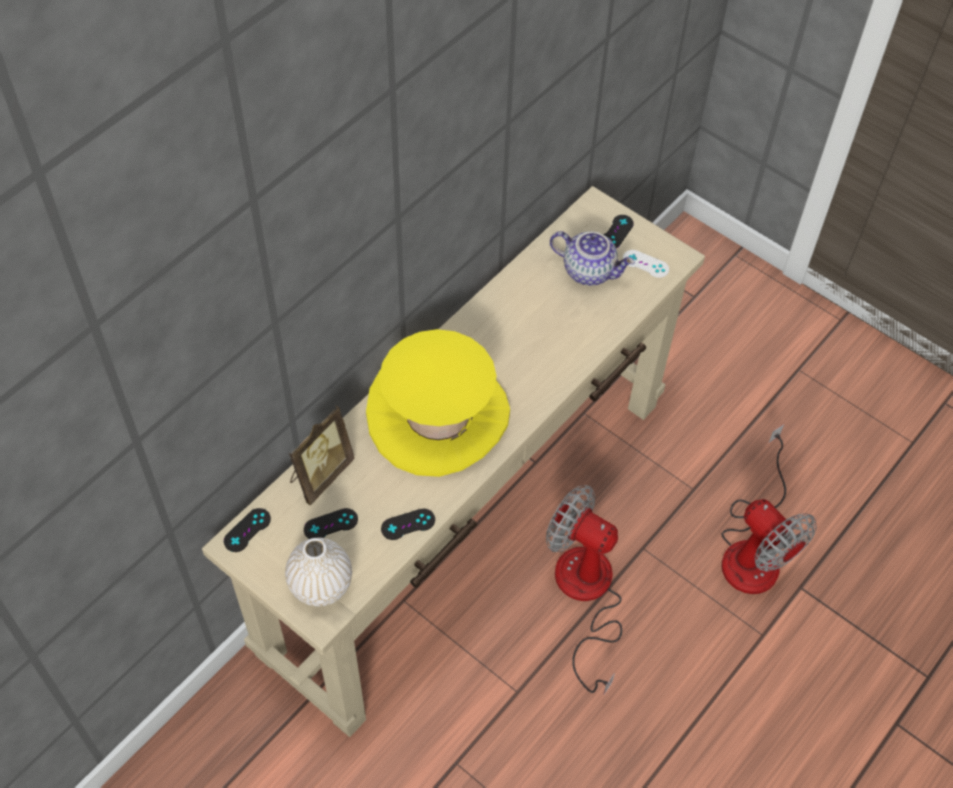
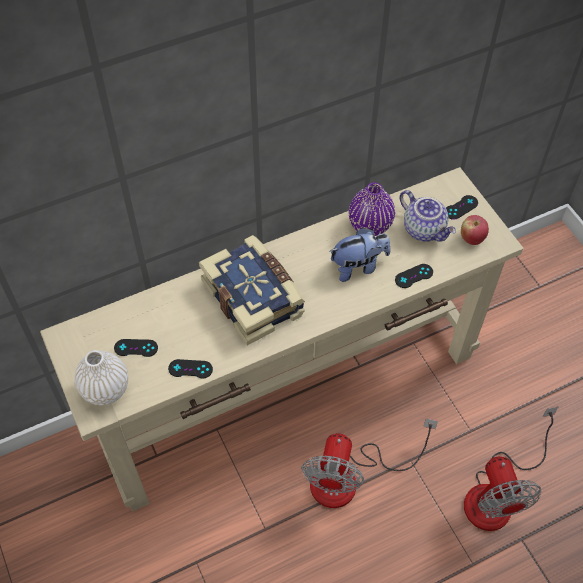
camera: 25 degrees right, 0 degrees up
black game controller [224,508,271,552] -> black game controller moved to [395,264,433,288]
picture frame [289,405,355,505] -> none
yellow hat [366,329,510,477] -> book [199,235,305,345]
fan [546,485,622,695] -> fan turned 135 degrees counterclockwise [301,419,438,508]
white game controller [623,250,669,278] -> apple [461,215,489,245]
none -> plush toy [330,228,391,282]
none -> purple vase [349,182,395,236]

